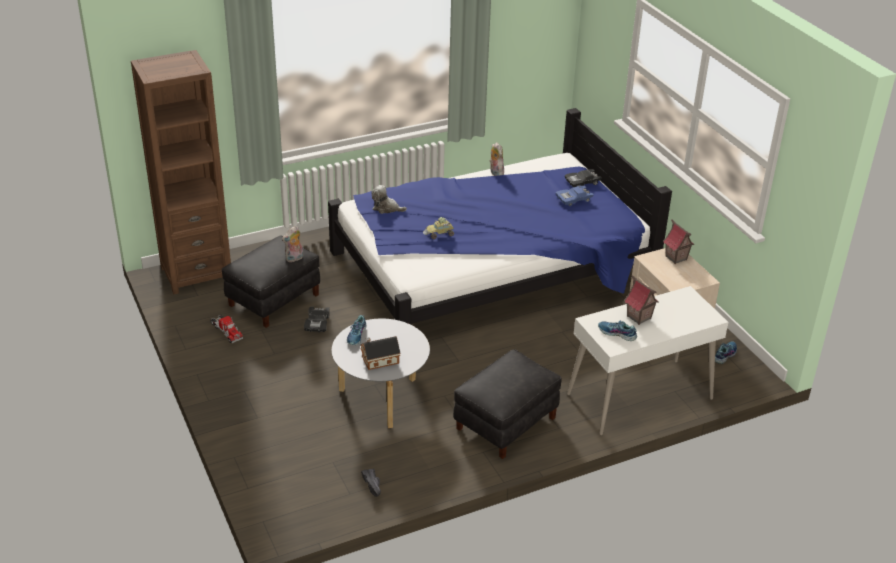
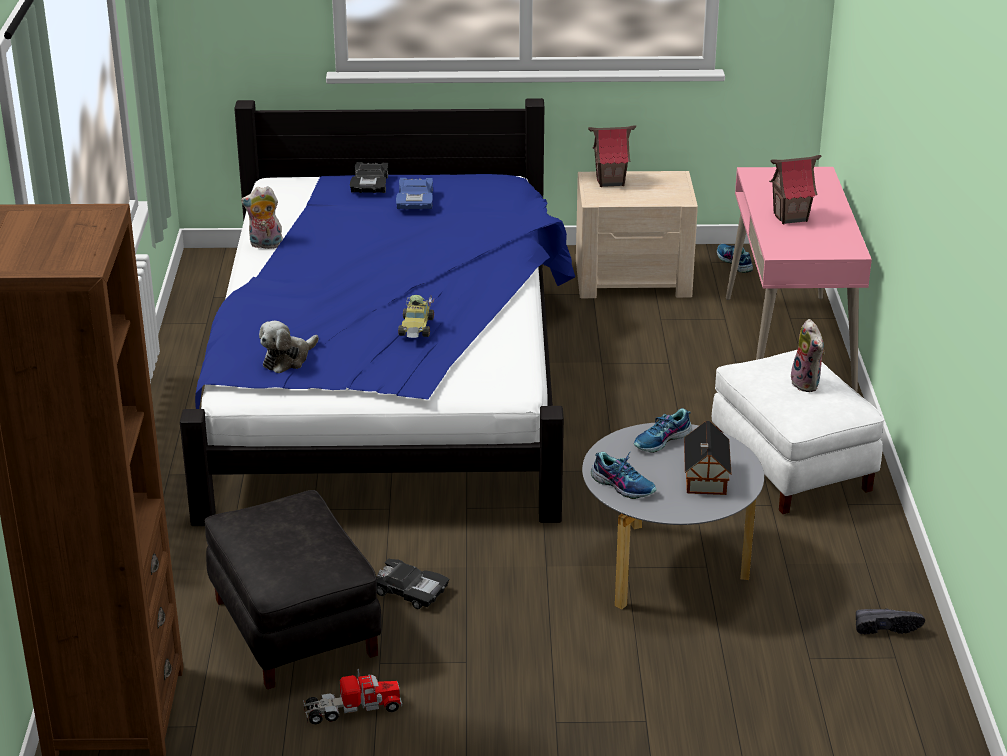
camera: 65 degrees left, 5 degrees down
plush toy [282,226,303,262] -> plush toy moved to [791,319,825,392]
black ottoman [453,349,562,459] -> white ottoman [712,350,884,514]
white desk [567,286,729,435] -> pink desk [726,167,872,393]
shoe [598,321,637,341] -> shoe moved to [634,408,691,453]

